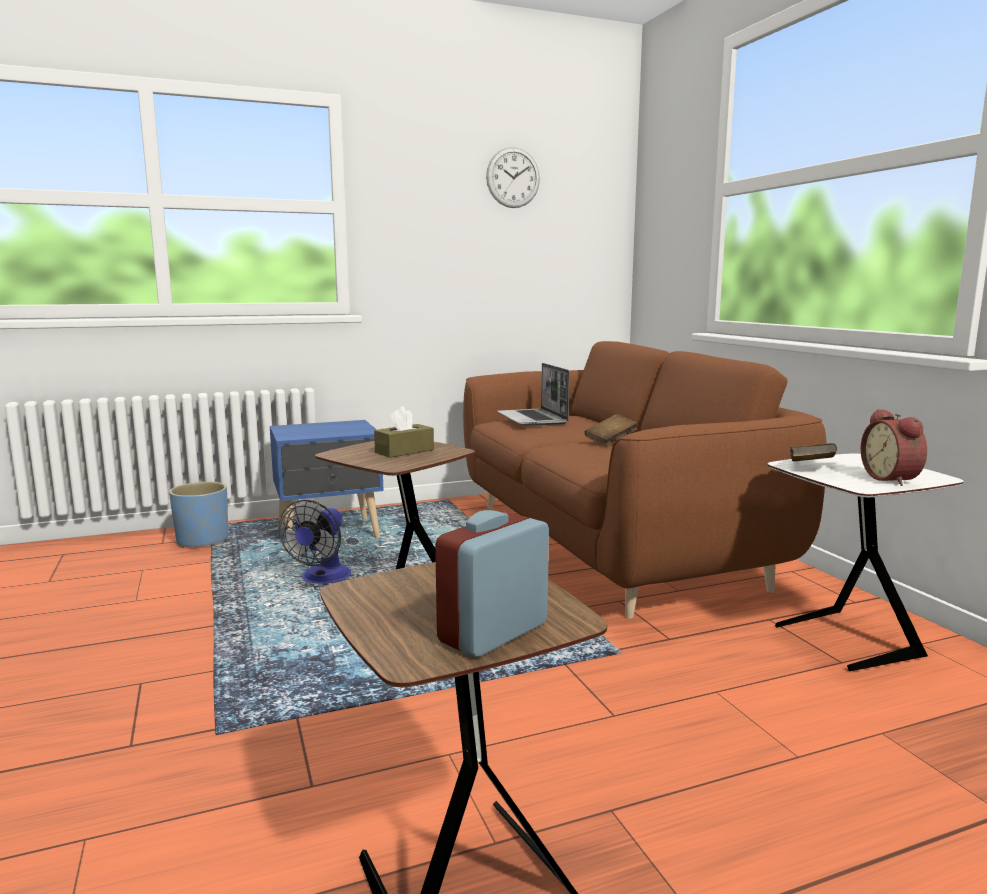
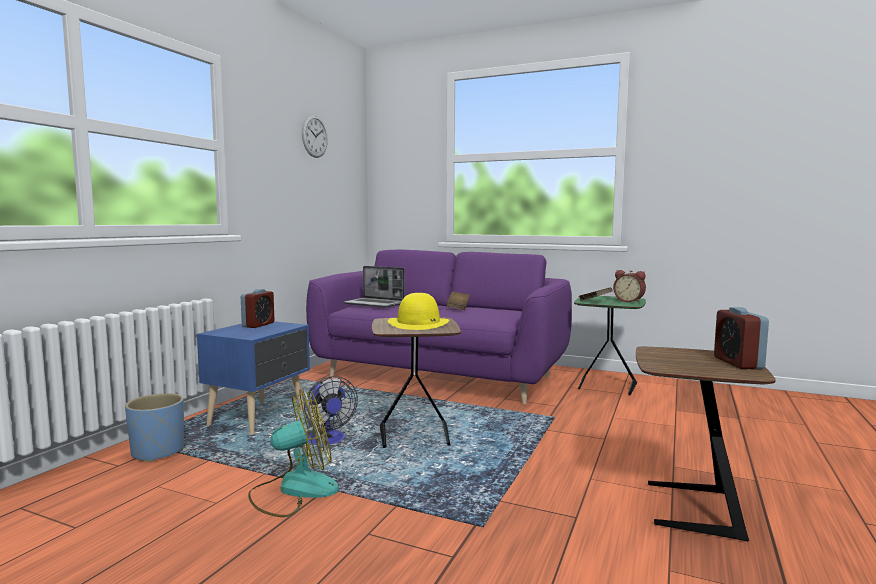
camera: 45 degrees left, 5 degrees down
brown tissue box [374,406,434,458] -> yellow hat [388,293,449,330]
brown sofa [463,341,827,619] -> purple sofa [306,249,572,404]
white side table [768,453,964,671] -> green side table [574,296,646,395]
none -> alarm clock [241,289,274,328]
none -> fan [248,389,339,517]

